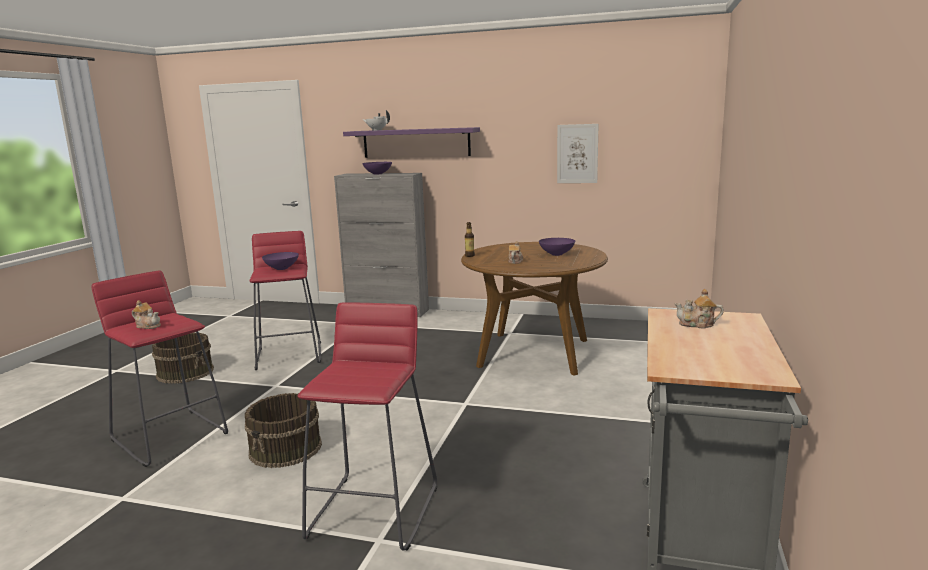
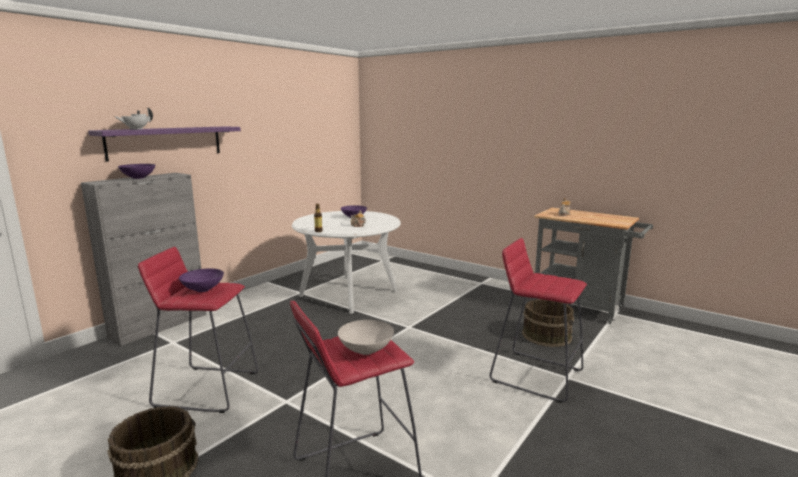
camera: 70 degrees left, 0 degrees up
teapot [132,300,161,329] -> white bowl [338,320,394,355]
brown bucket [245,393,322,468] -> brown bucket moved to [522,299,574,347]
brown dining table [461,242,608,375] -> white dining table [292,211,401,314]
picture [557,124,599,183] -> none

